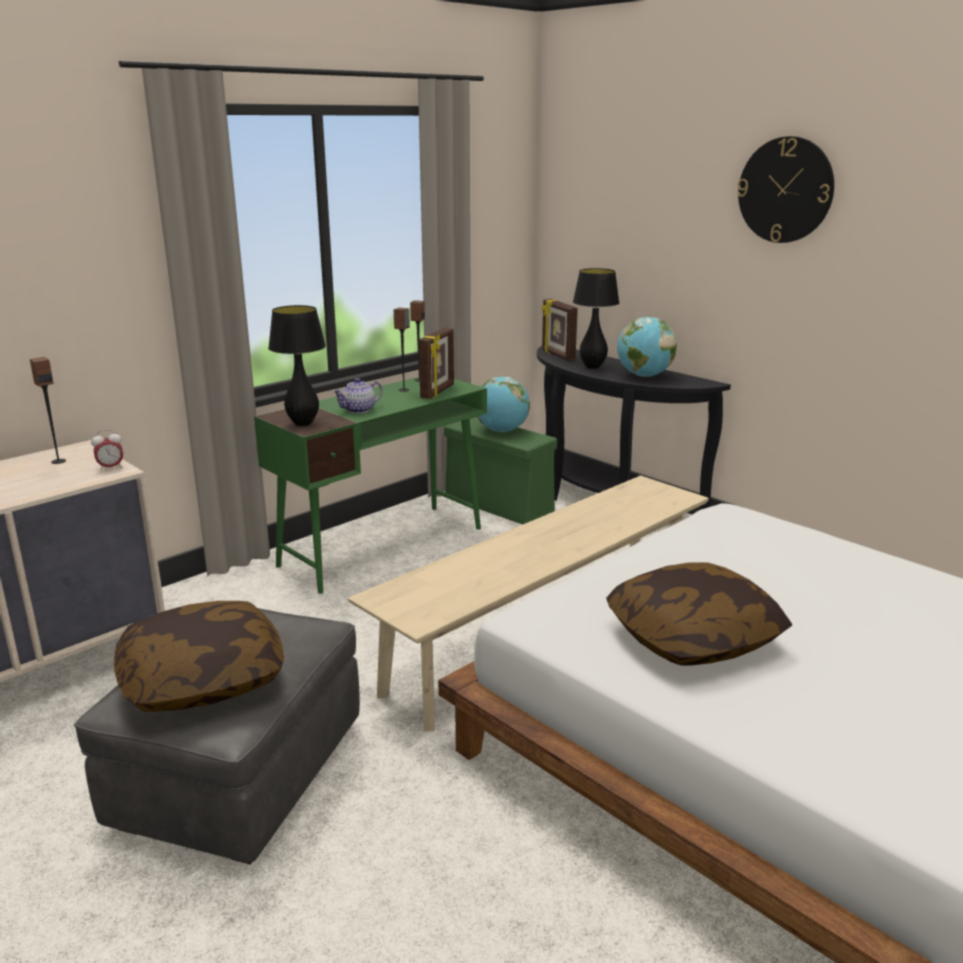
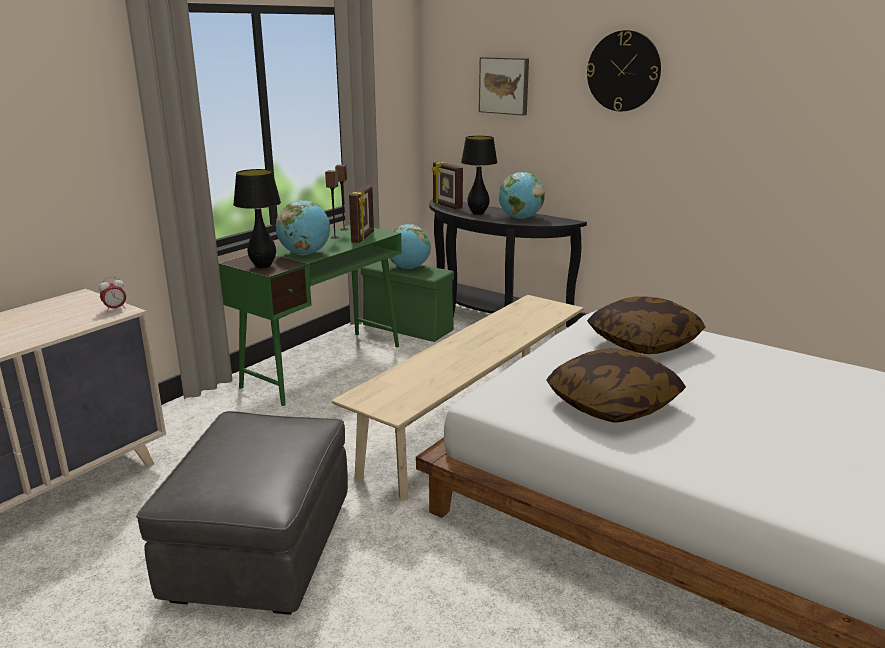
camera: 10 degrees left, 0 degrees up
speaker [30,357,66,464] -> none
pillow [114,601,284,712] -> pillow moved to [587,296,705,354]
teapot [333,378,383,414] -> globe [276,200,330,255]
none -> picture [479,57,529,115]

